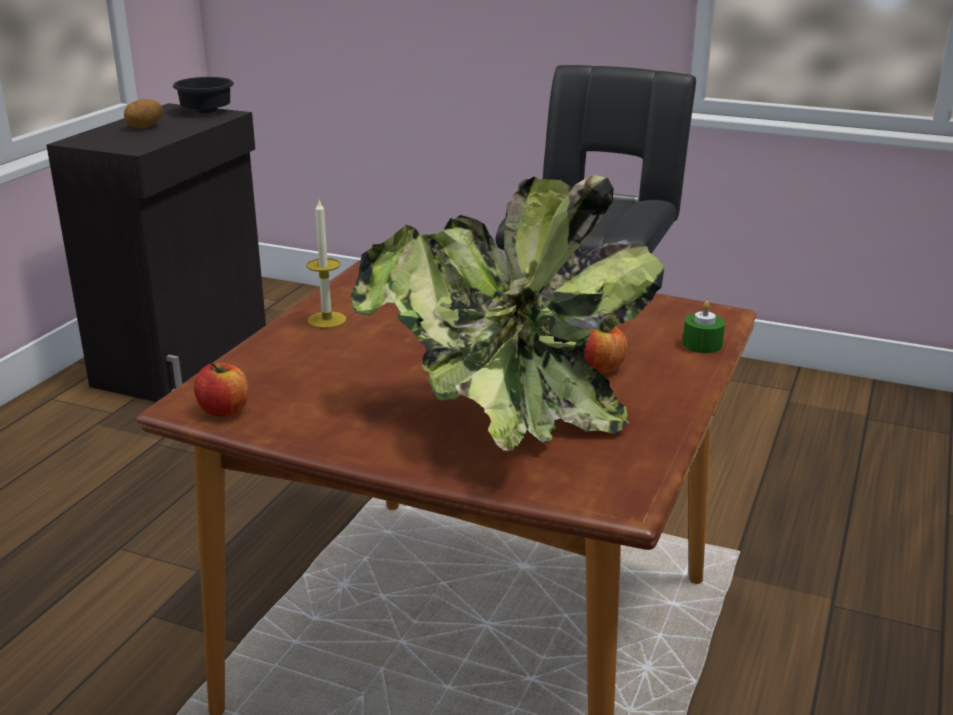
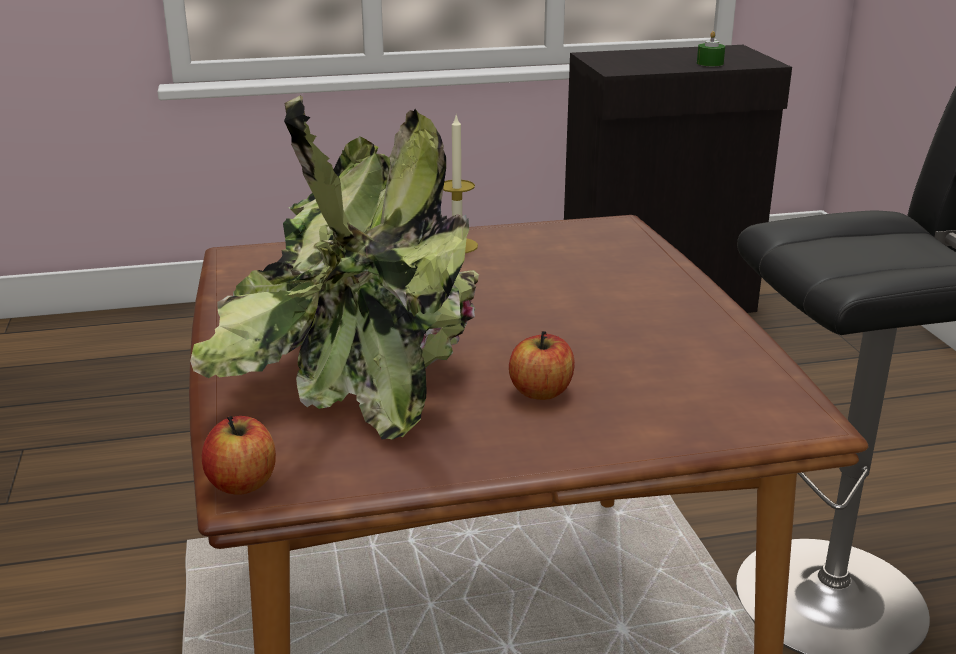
camera: 55 degrees right, 0 degrees up
potato [124,99,163,129] -> none
black bowl [173,77,234,113] -> none
apple [194,363,248,417] -> apple moved to [202,416,276,495]
green candle [683,301,725,353] -> green candle moved to [697,31,725,66]

